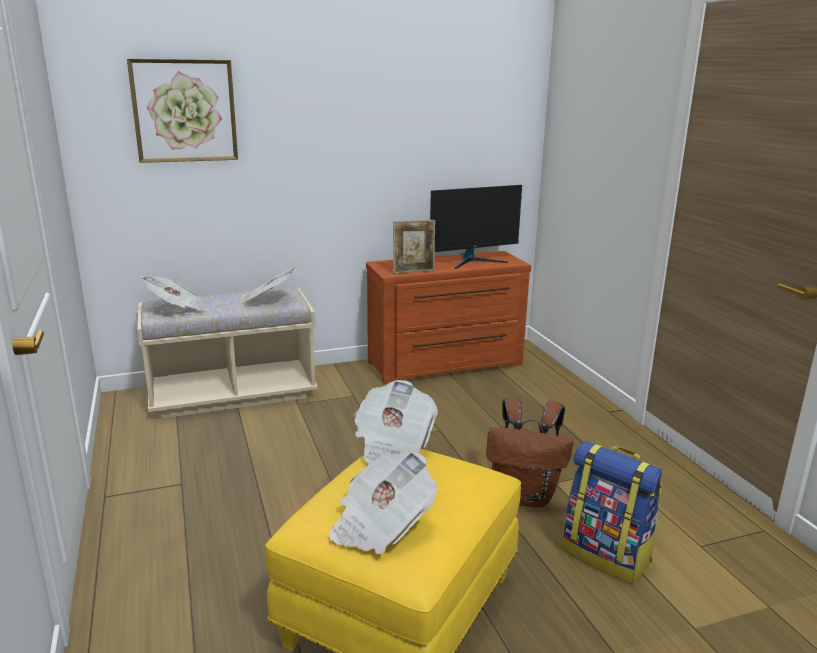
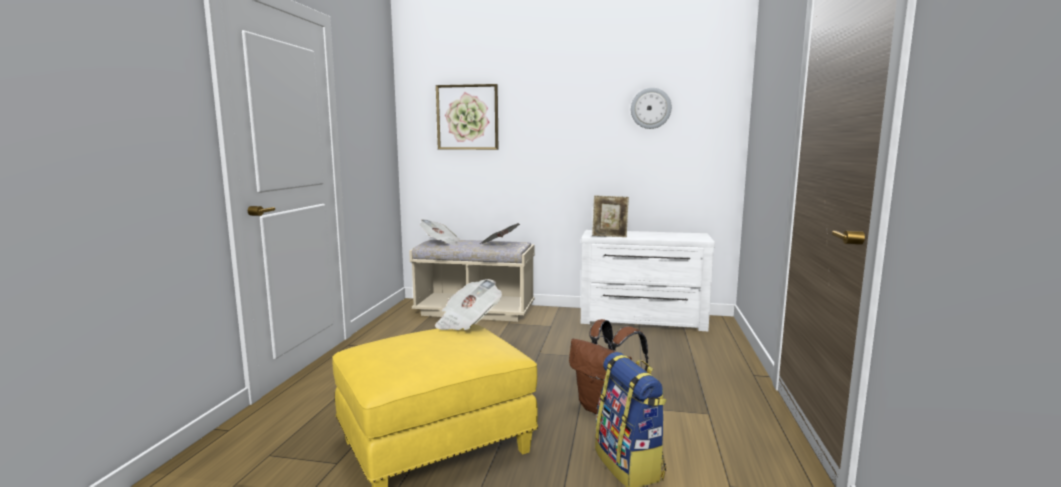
camera: 30 degrees right, 10 degrees down
newspaper [329,452,437,554] -> none
brown dresser [366,251,531,384] -> white dresser [581,230,715,331]
monitor [430,185,522,269] -> none
none -> wall clock [631,88,672,129]

